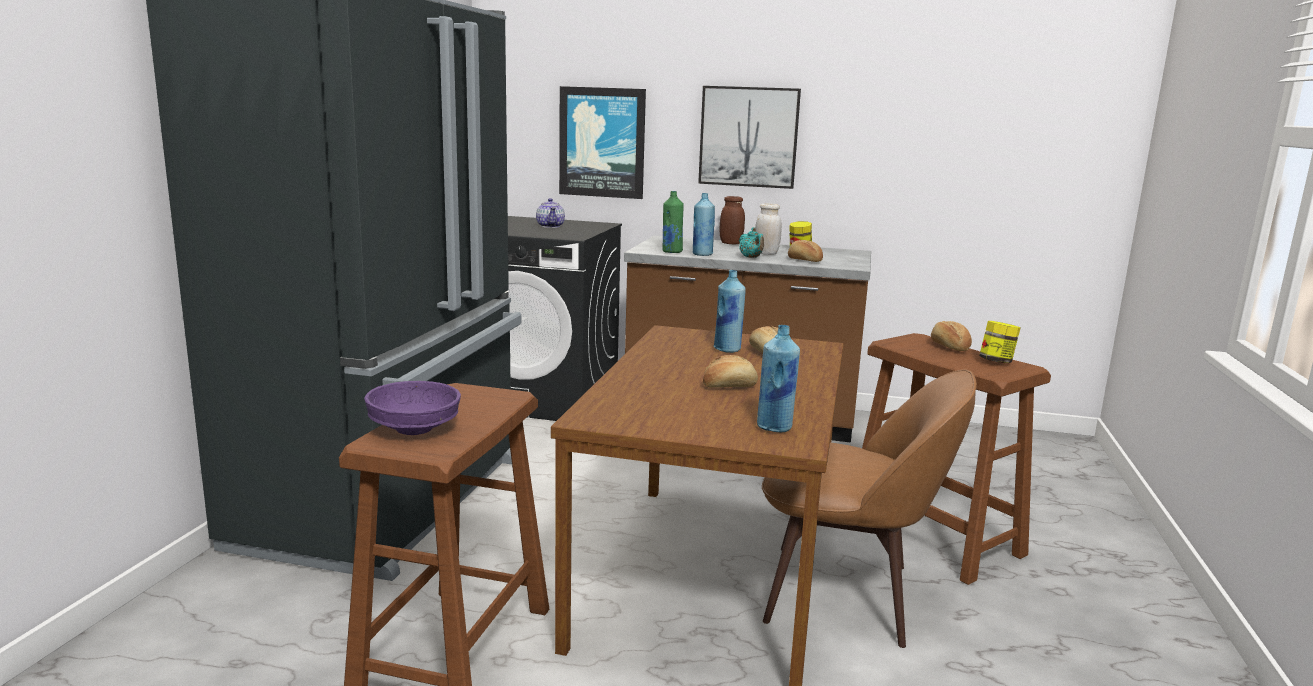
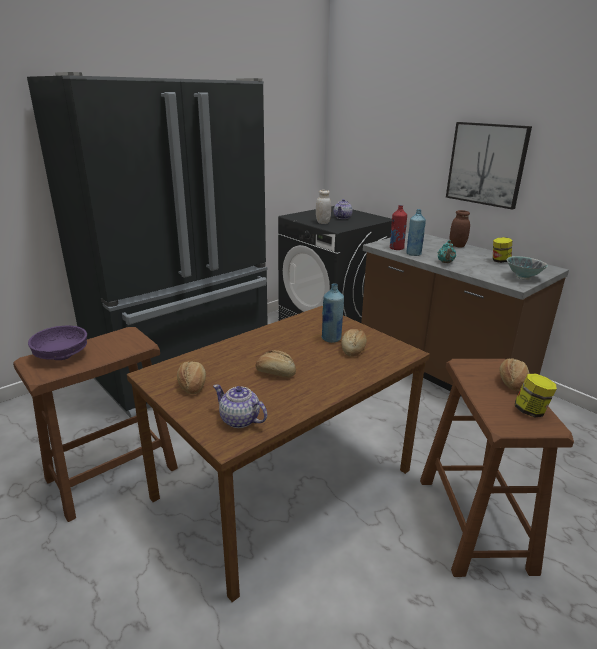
camera: 35 degrees right, 10 degrees up
picture [559,86,646,199] -> none
green bottle [663,191,684,253] -> red bottle [390,205,407,250]
white jar [755,203,782,255] -> white jar moved to [316,190,331,224]
blue bottle [757,325,800,432] -> teapot [213,384,267,428]
brown chair [762,370,977,648] -> none
bread [788,240,823,262] -> bread moved to [177,361,206,394]
none -> bowl [507,256,548,280]

